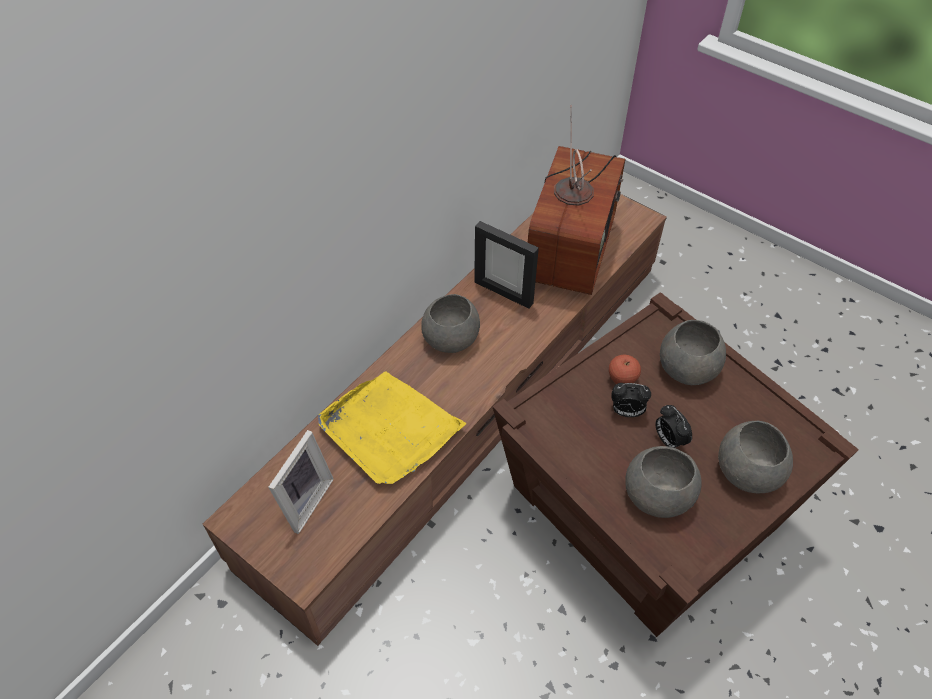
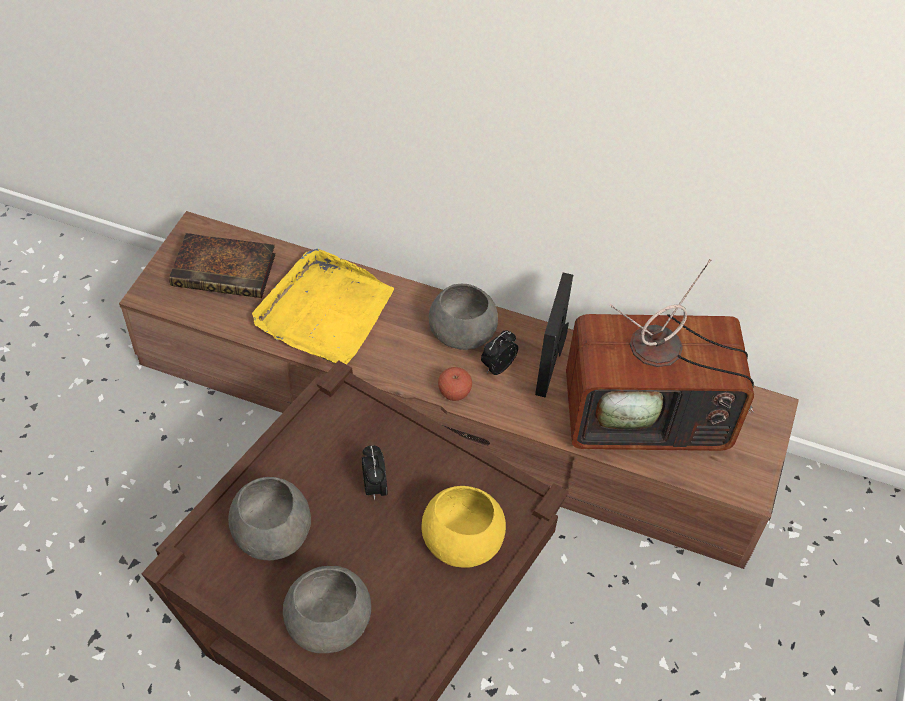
camera: 70 degrees right, 0 degrees up
picture frame [268,430,334,534] -> book [169,233,276,298]
apple [609,355,641,384] -> apple moved to [438,367,472,401]
alarm clock [655,405,692,448] -> alarm clock moved to [481,330,518,375]
grey bowl [660,320,726,385] -> yellow bowl [422,486,506,568]

